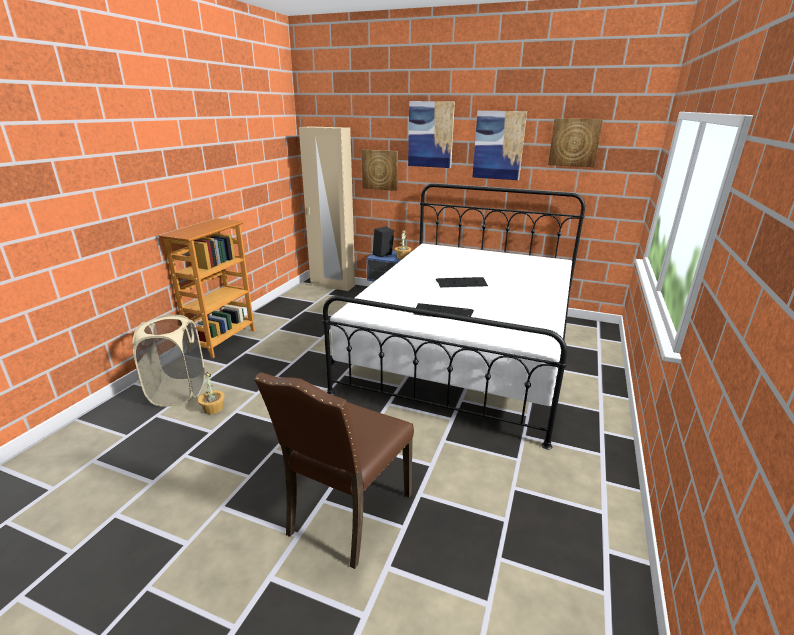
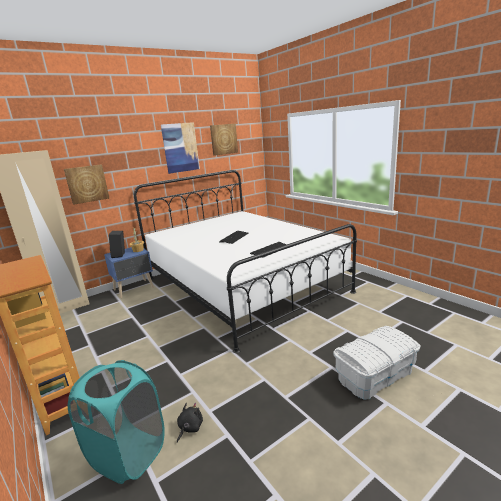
camera: 55 degrees left, 5 degrees down
beige laundry basket [133,314,205,407] -> turquoise laundry basket [68,360,165,484]
potted plant [198,372,225,414] -> black plush toy [177,403,203,443]
brown chair [254,372,414,569] -> white storage box [333,326,421,400]
picture [408,101,455,168] -> none

